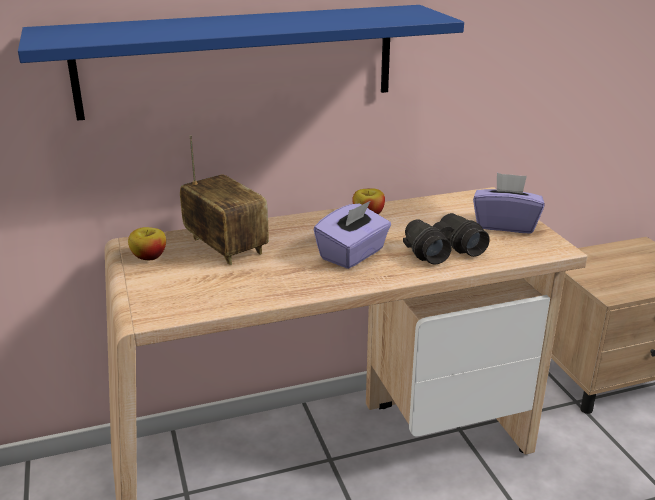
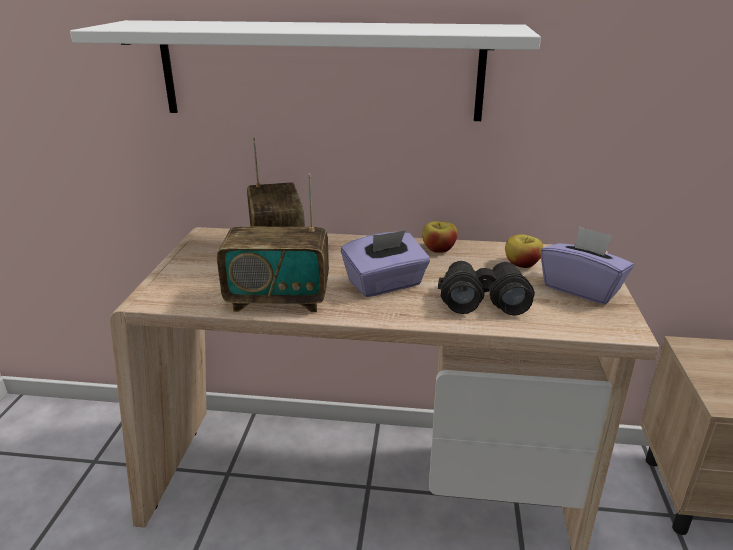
camera: 25 degrees right, 0 degrees up
blue shelf [18,5,464,121] -> white shelf [70,20,541,121]
apple [128,227,166,260] -> apple moved to [505,234,543,268]
none -> radio [217,174,329,312]

